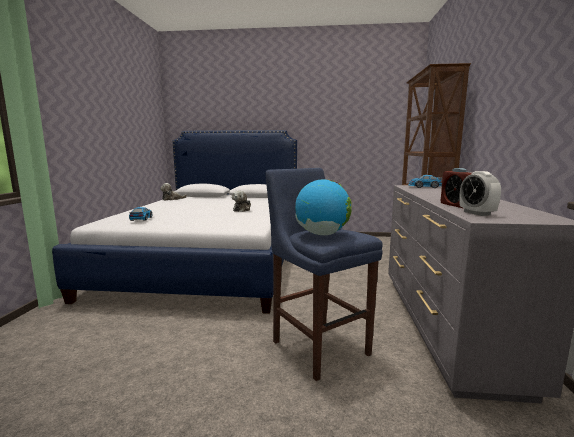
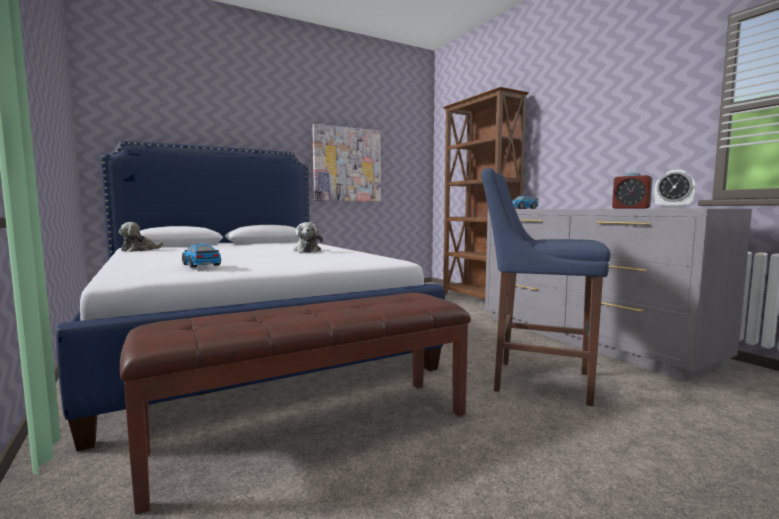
camera: 35 degrees left, 5 degrees down
globe [295,179,352,235] -> none
none -> brown bench [120,293,471,515]
none -> picture [312,124,381,201]

